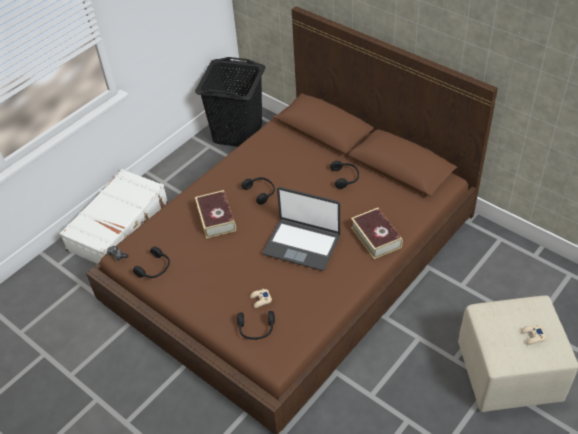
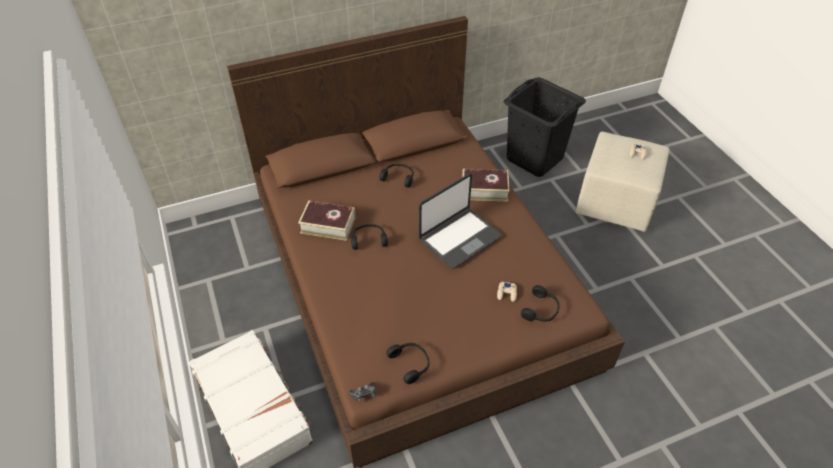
camera: 65 degrees left, 0 degrees up
black laundry basket [195,57,265,147] -> black laundry basket moved to [504,77,586,177]
book [195,190,236,239] -> book moved to [298,200,355,241]

